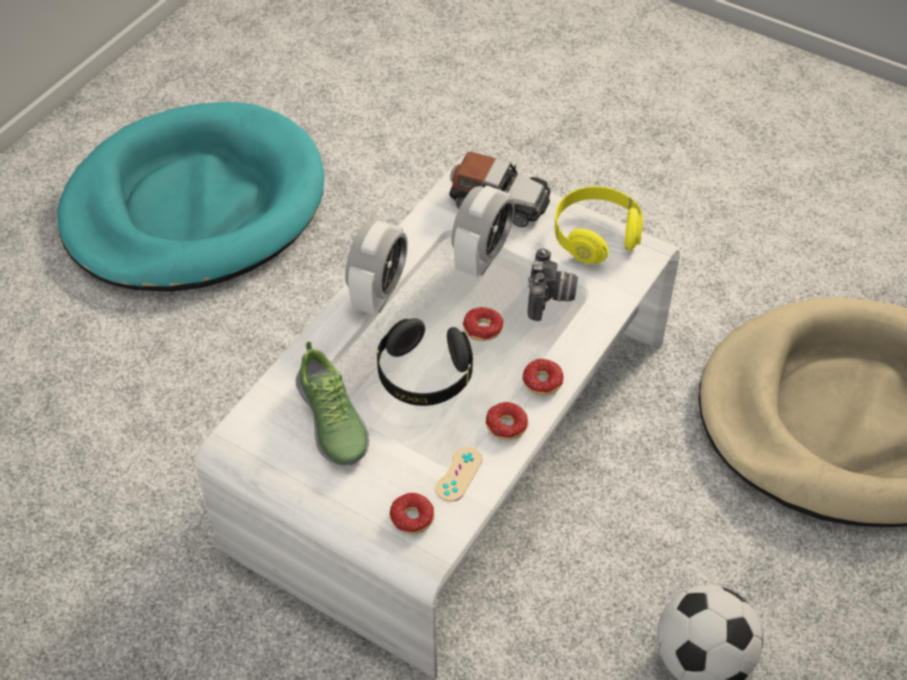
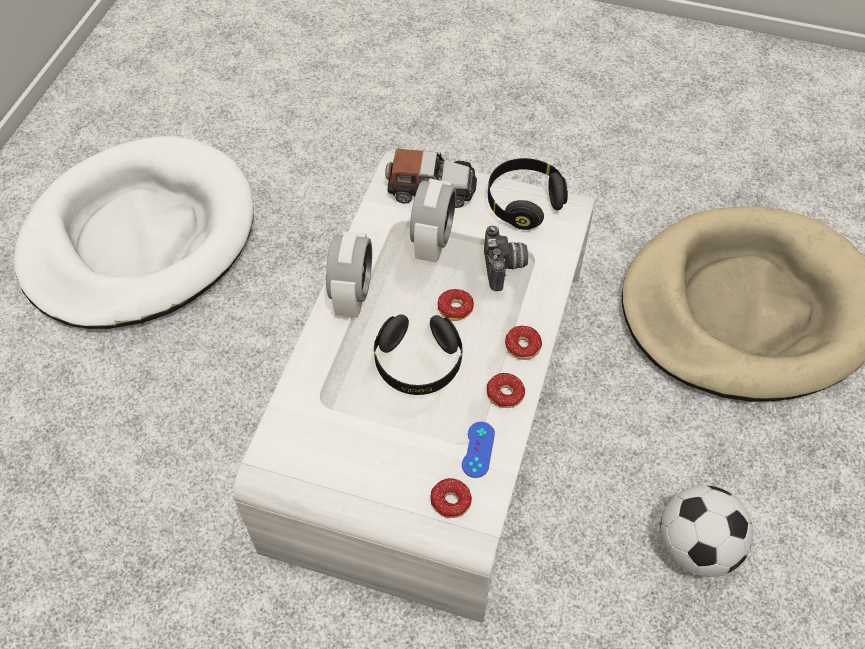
camera: 15 degrees left, 5 degrees up
turquoise dog bed [57,102,325,292] -> white dog bed [14,136,254,329]
shoe [296,342,369,466] -> none
beige game controller [435,447,482,502] -> blue game controller [462,422,495,478]
yellow headphones [555,186,643,264] -> black headphones [488,158,568,230]

